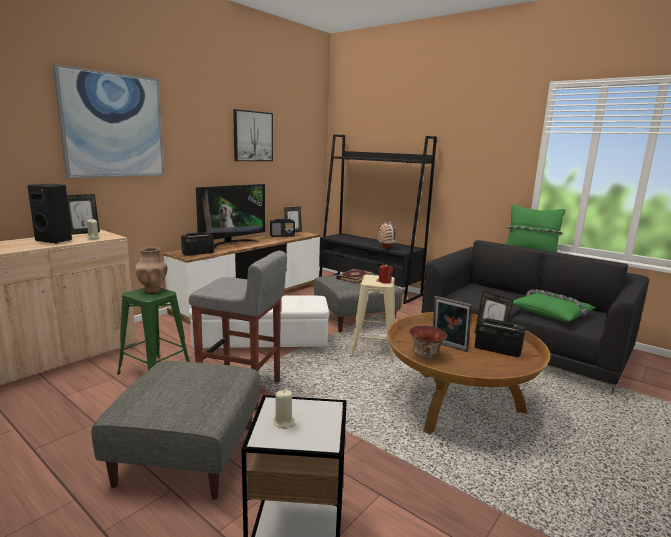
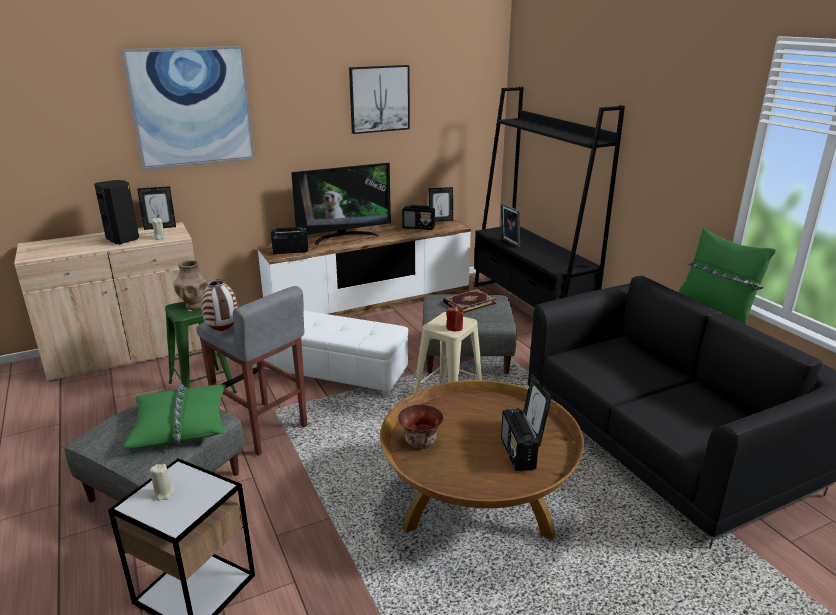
camera: 25 degrees right, 10 degrees up
vase [378,221,396,248] -> vase moved to [201,279,238,331]
picture frame [433,296,472,352] -> picture frame moved to [501,204,520,247]
radio [475,318,525,357] -> radio turned 150 degrees counterclockwise [501,408,539,471]
green pillow [513,289,595,322] -> green pillow moved to [123,383,226,449]

